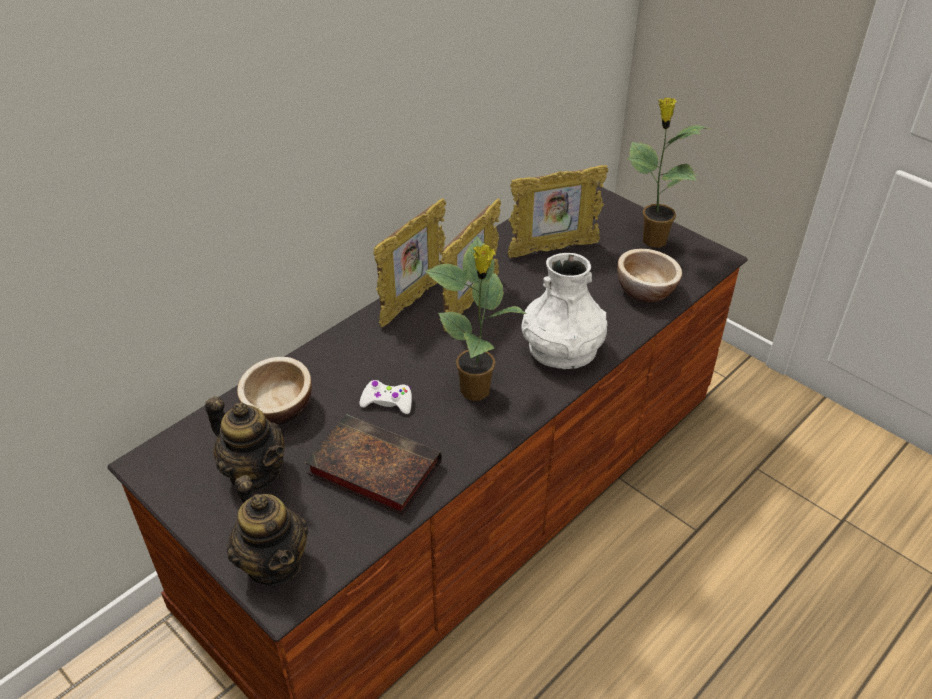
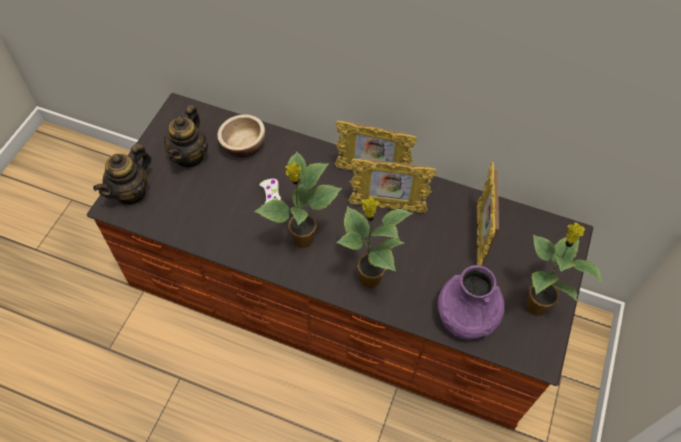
camera: 65 degrees right, 15 degrees up
book [305,414,442,515] -> none
picture frame [507,165,608,258] -> picture frame turned 45 degrees clockwise [477,162,499,266]
white vase [521,253,607,369] -> potted plant [336,197,413,289]
bowl [617,249,682,302] -> purple vase [438,265,505,340]

